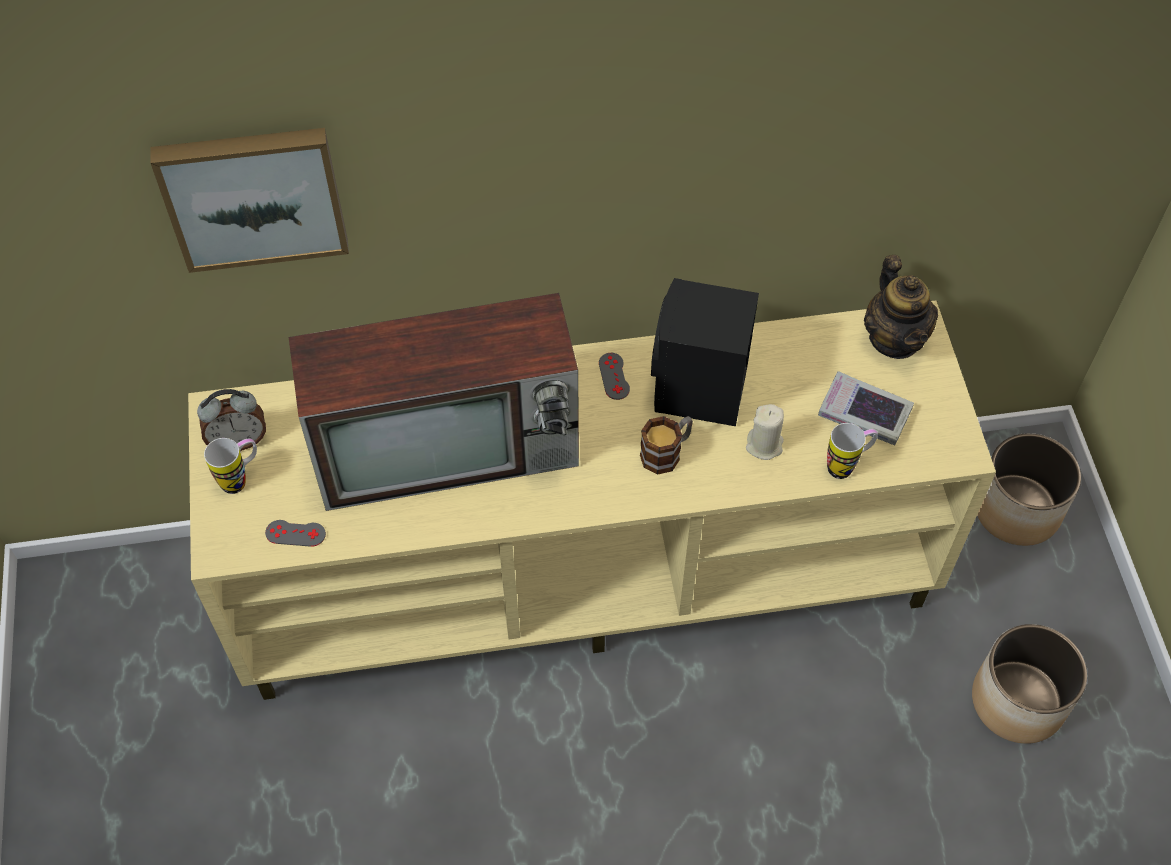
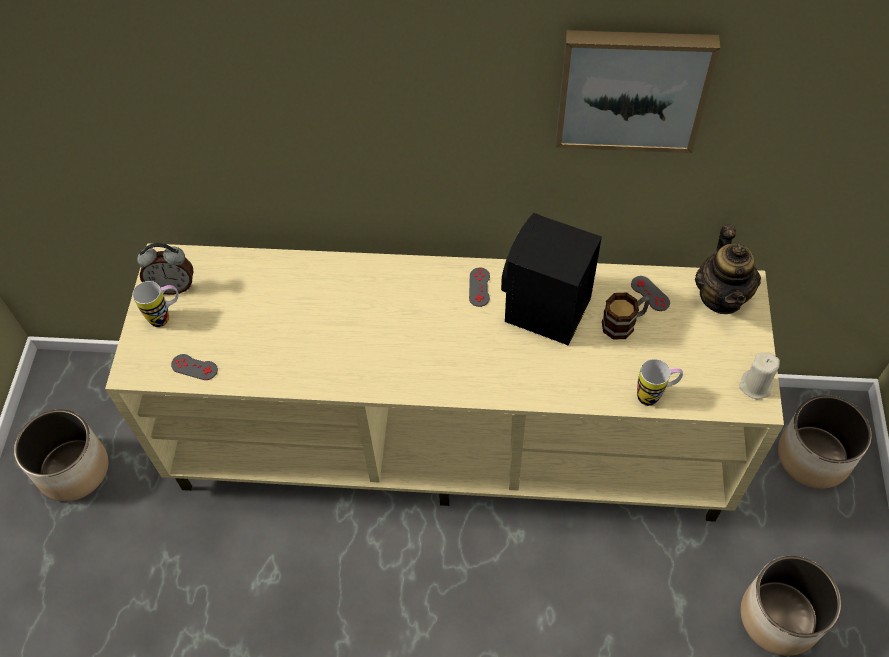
camera: 15 degrees right, 0 degrees up
picture [150,128,349,273] -> picture moved to [556,30,720,153]
television [289,293,579,511] -> none
mug [640,416,693,475] -> mug moved to [602,293,650,340]
beige candle [746,404,784,460] -> beige candle moved to [739,353,780,400]
book [818,371,914,445] -> none
none -> planter [14,410,109,502]
none -> grey game controller [631,276,670,311]

